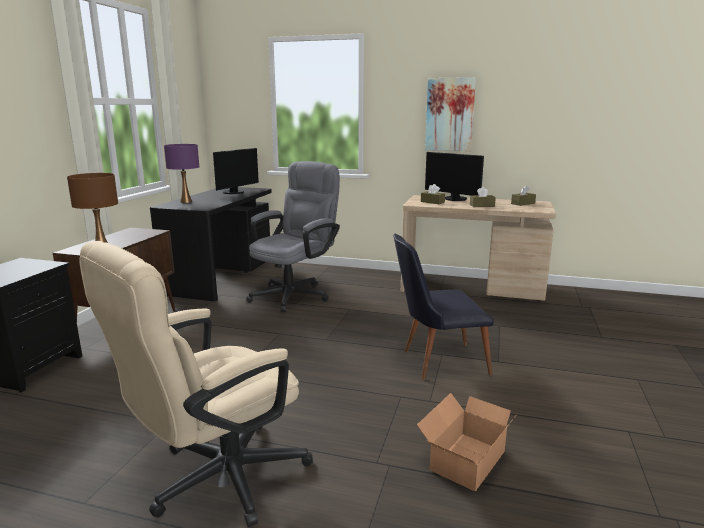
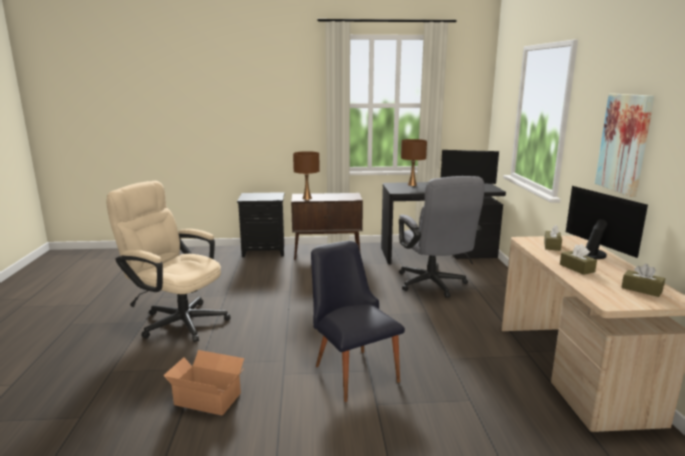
camera: 70 degrees right, 0 degrees up
purple table lamp [164,144,199,203] -> brown table lamp [401,139,427,186]
grey office chair [246,161,340,312] -> grey office chair turned 60 degrees clockwise [399,176,485,298]
monitor [425,152,484,201] -> monitor turned 135 degrees clockwise [566,186,648,259]

